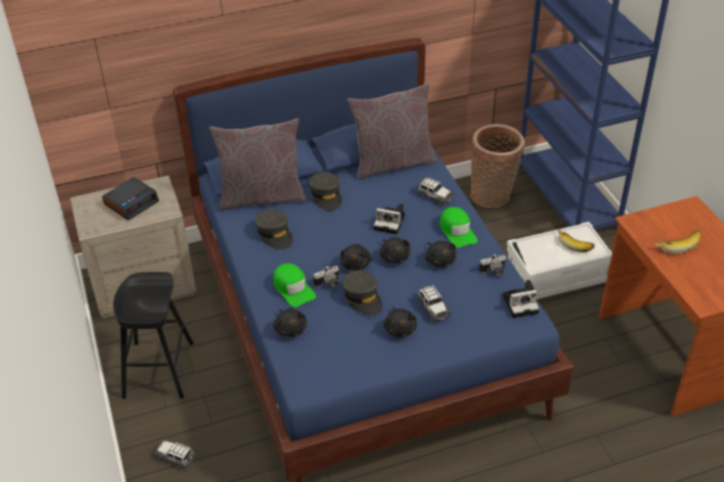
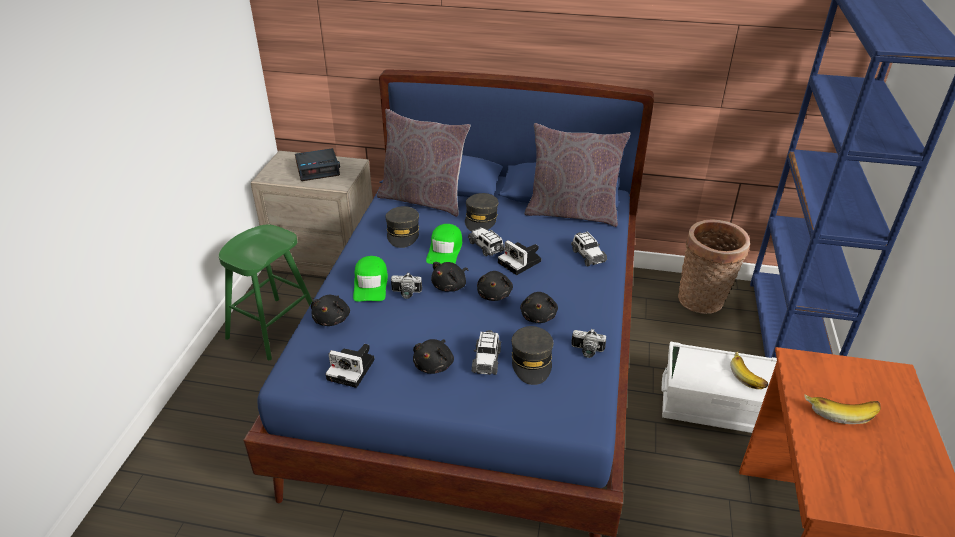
camera: 30 degrees right, 5 degrees down
black stool [113,272,194,399] -> green stool [219,224,312,360]
toy car [155,439,195,469] -> toy car moved to [468,227,504,256]
grey cap [342,270,382,315] -> grey cap moved to [512,326,553,385]
green cap [440,207,478,248] -> green cap moved to [426,224,462,264]
camera [503,280,539,318] -> camera moved to [325,344,374,388]

